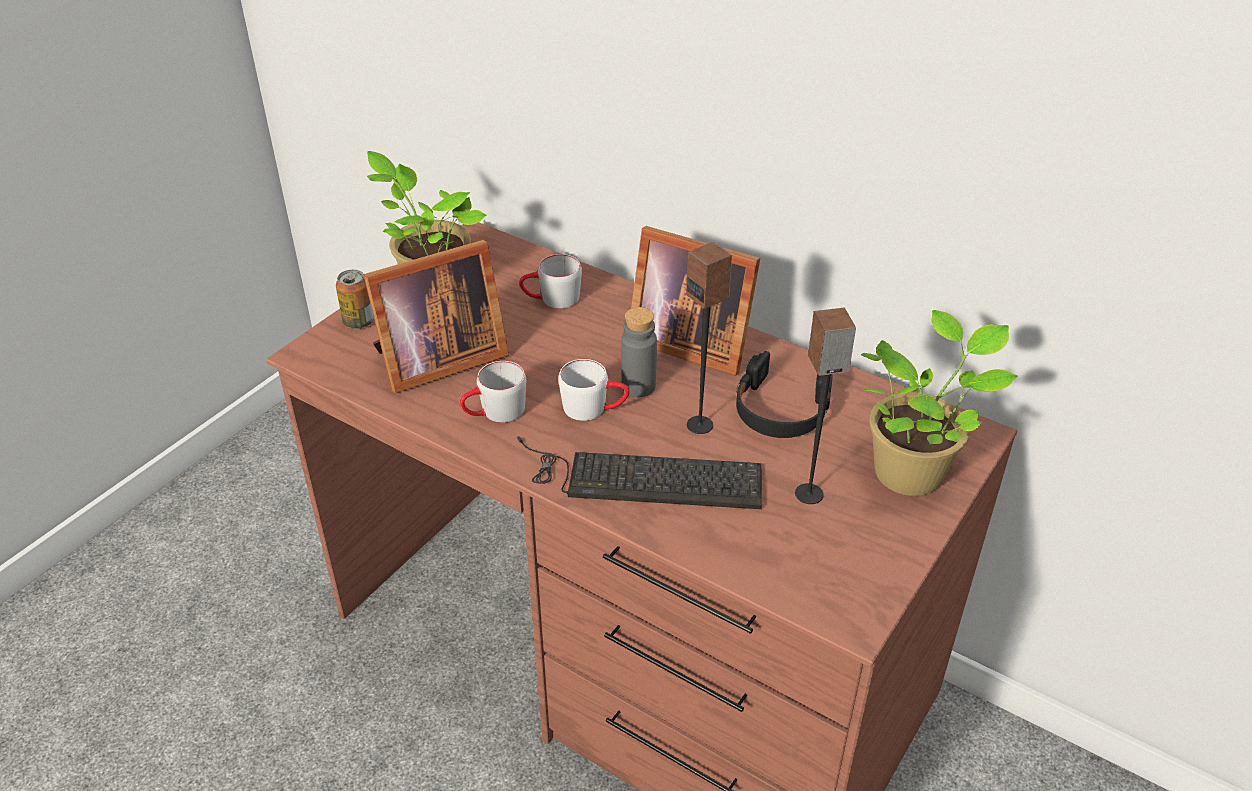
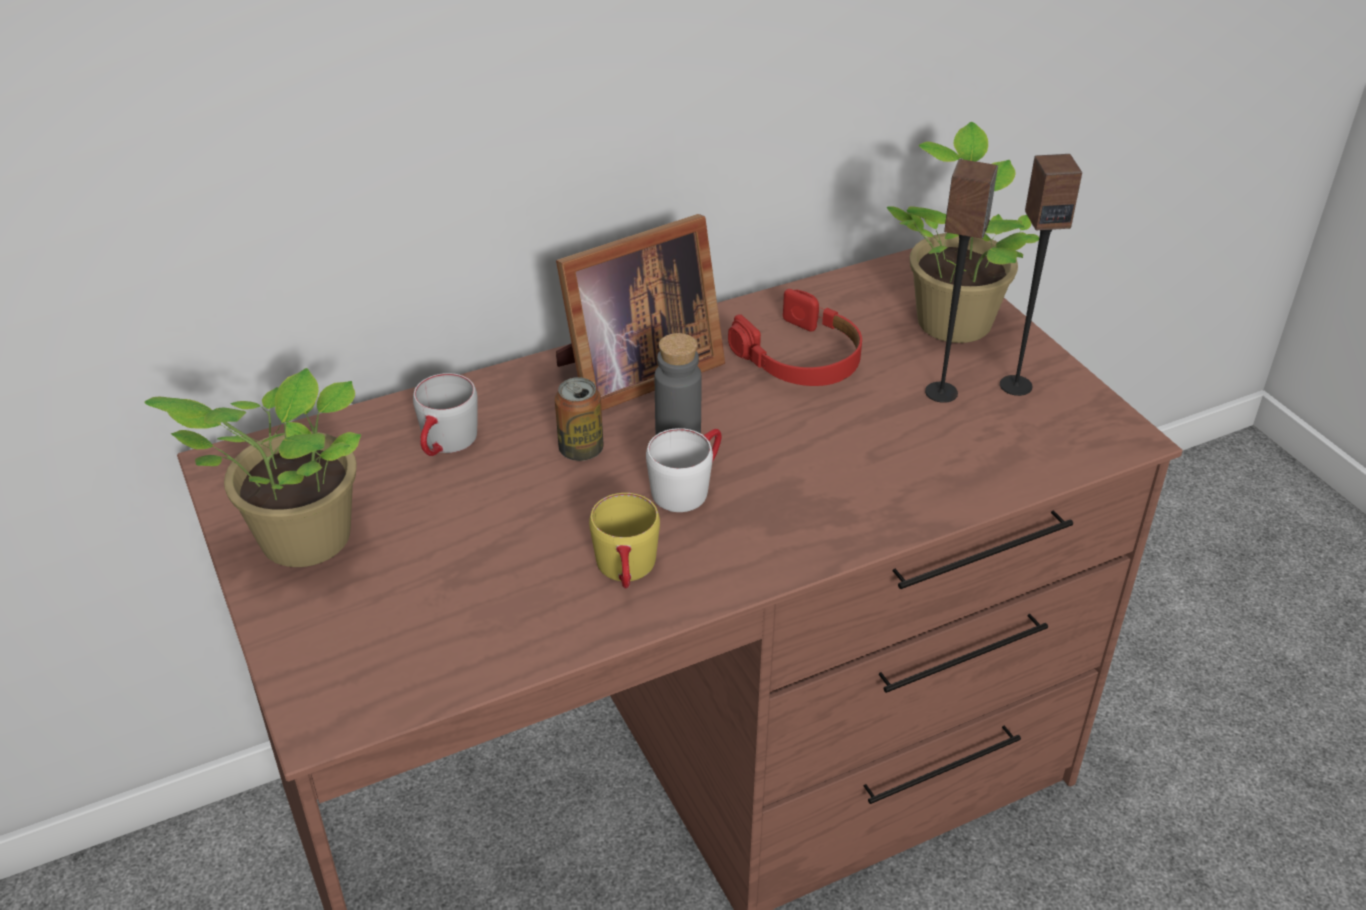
camera: 60 degrees left, 0 degrees up
can [336,270,374,329] -> can moved to [555,377,604,461]
picture frame [364,240,509,393] -> none
grey mug [460,361,526,423] -> yellow mug [589,493,660,589]
keyboard [517,436,762,509] -> none
speaker [686,242,732,434] -> speaker moved to [1000,154,1082,396]
black headphones [736,351,833,438] -> red headphones [728,289,862,386]

